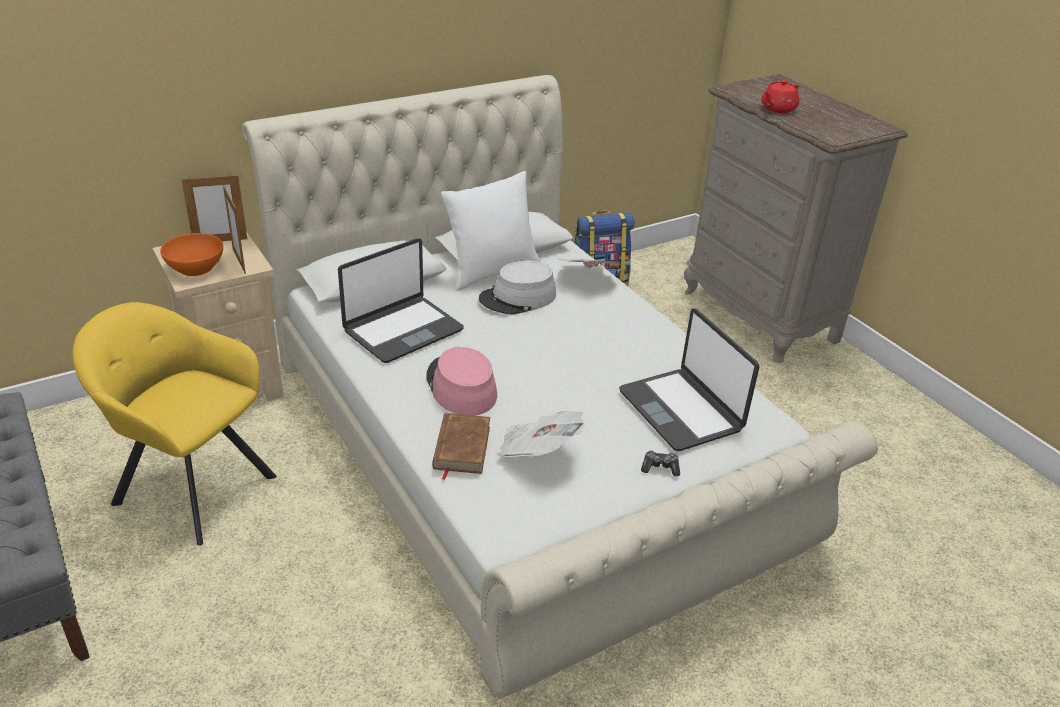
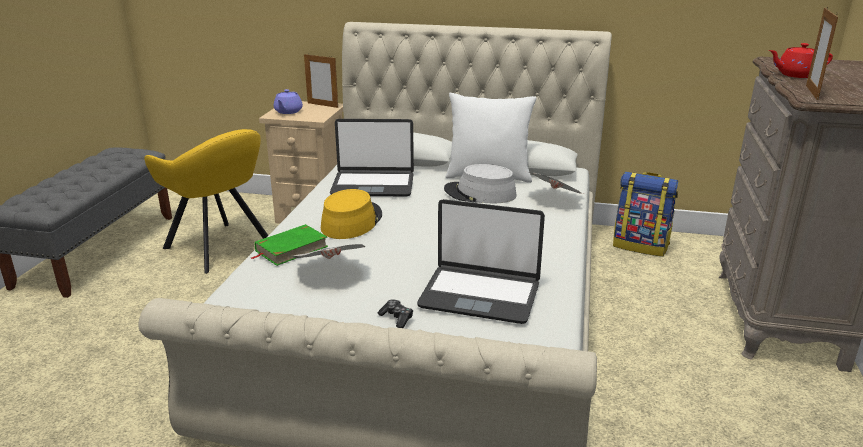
camera: 45 degrees right, 10 degrees down
yellow armchair [73,302,277,546] -> yellow armchair turned 150 degrees clockwise [144,129,268,274]
orange bowl [160,233,223,276] -> purple teapot [274,89,303,114]
picture frame [223,185,246,274] -> picture frame moved to [806,6,838,100]
pink hat [426,347,497,416] -> yellow hat [321,189,382,239]
brown book [432,413,490,480] -> green book [252,224,328,266]
laptop [619,308,759,451] -> laptop turned 90 degrees counterclockwise [417,199,545,324]

